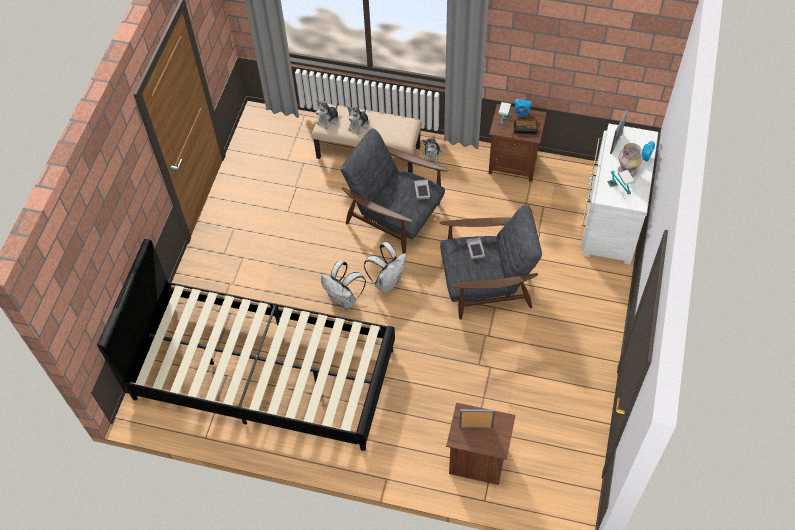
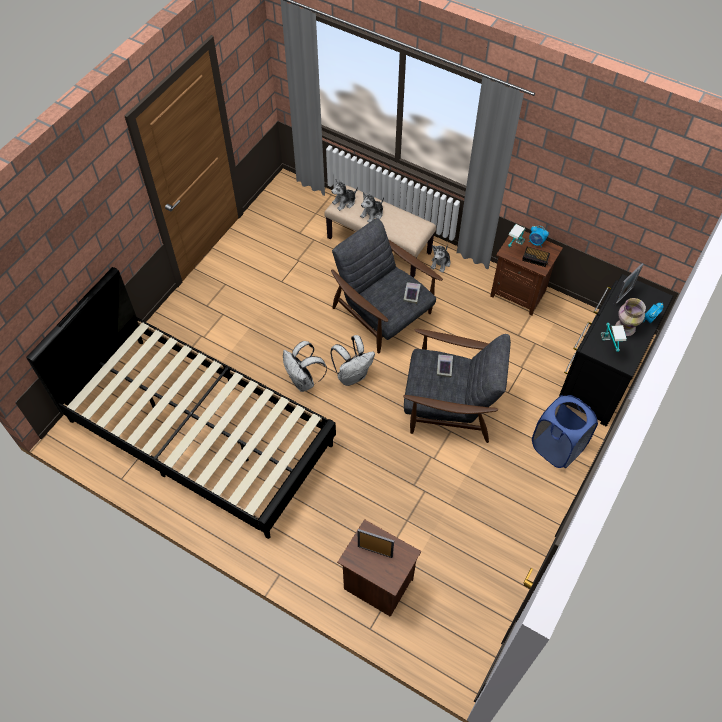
camera: 15 degrees right, 0 degrees up
white dresser [581,124,659,264] -> black dresser [559,274,673,427]
none -> blue laundry basket [532,395,598,468]

